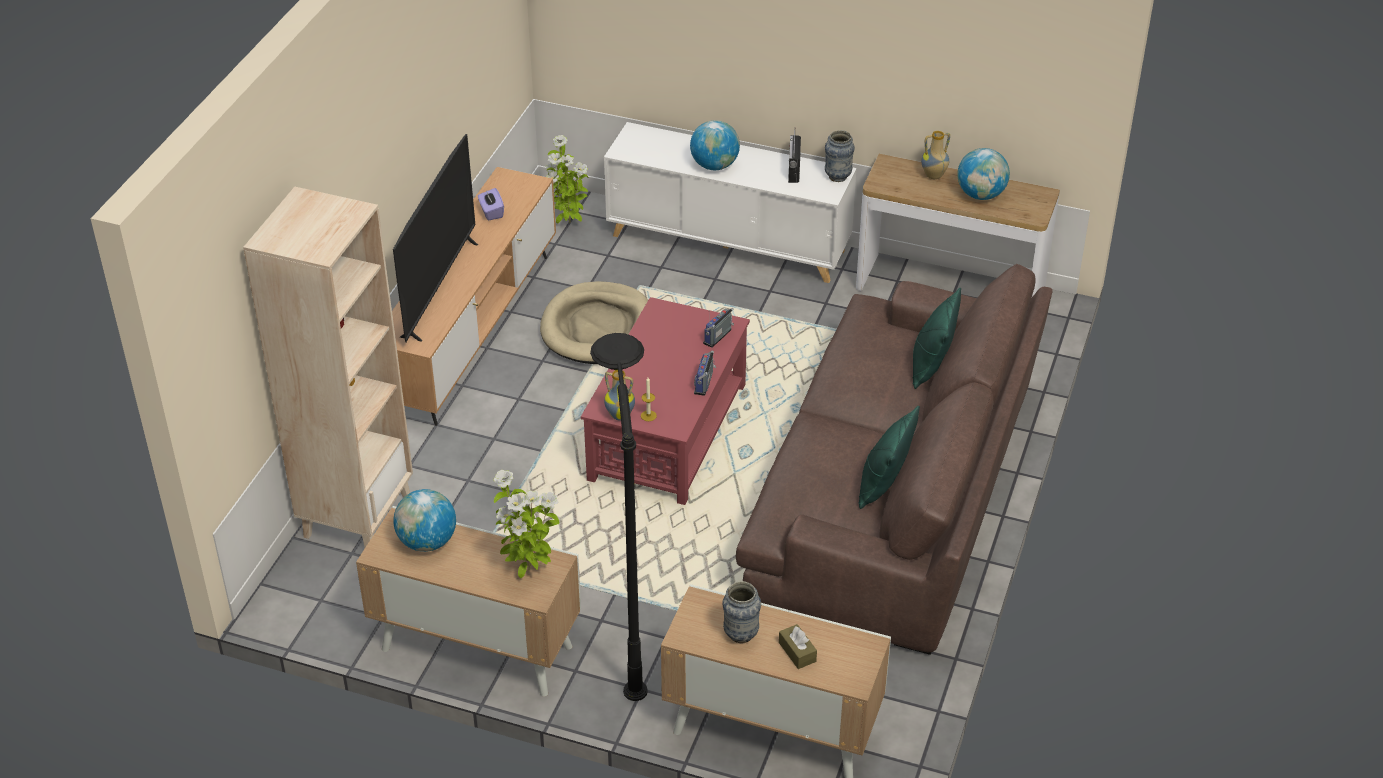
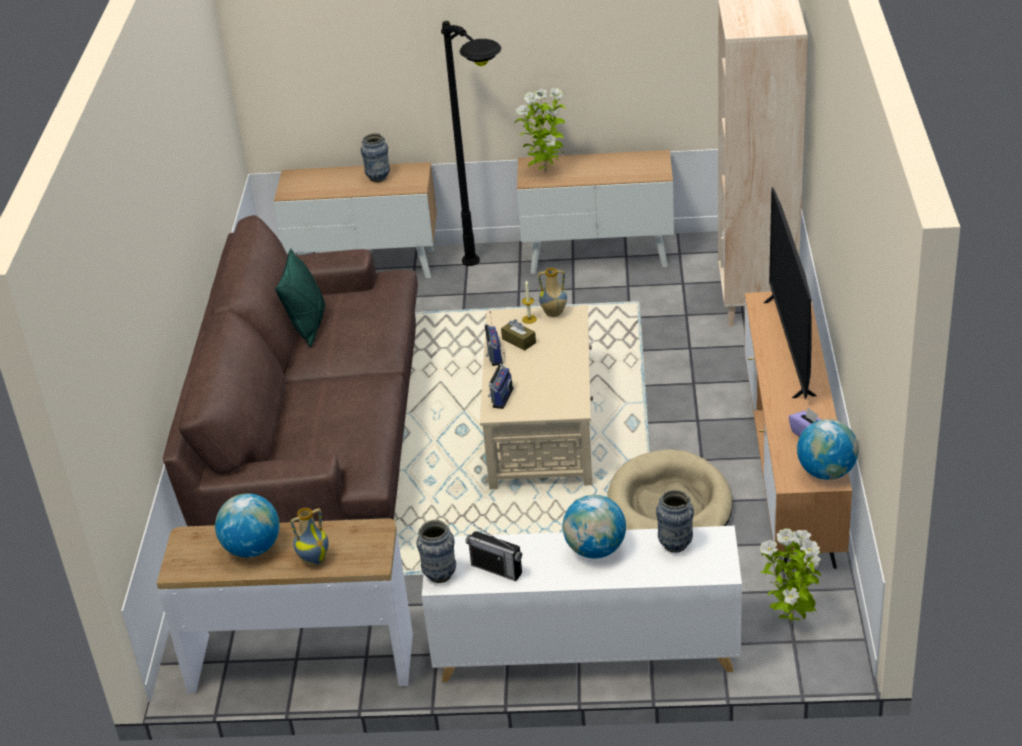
camera: 165 degrees right, 5 degrees down
globe [393,489,456,552] -> globe moved to [797,419,859,480]
red coffee table [581,297,750,505] -> beige coffee table [480,305,593,489]
brown tissue box [779,624,817,669] -> brown tissue box moved to [501,319,536,351]
radio [788,128,801,183] -> radio turned 135 degrees clockwise [466,525,522,581]
green pillow [913,288,961,389] -> none
none -> vase [656,490,694,553]

